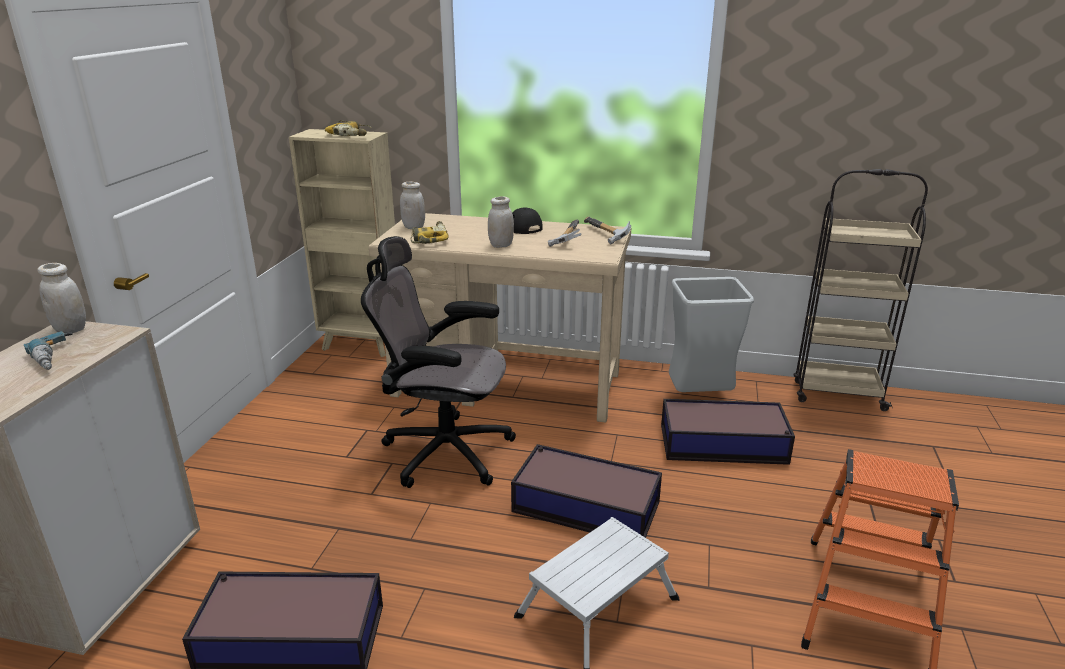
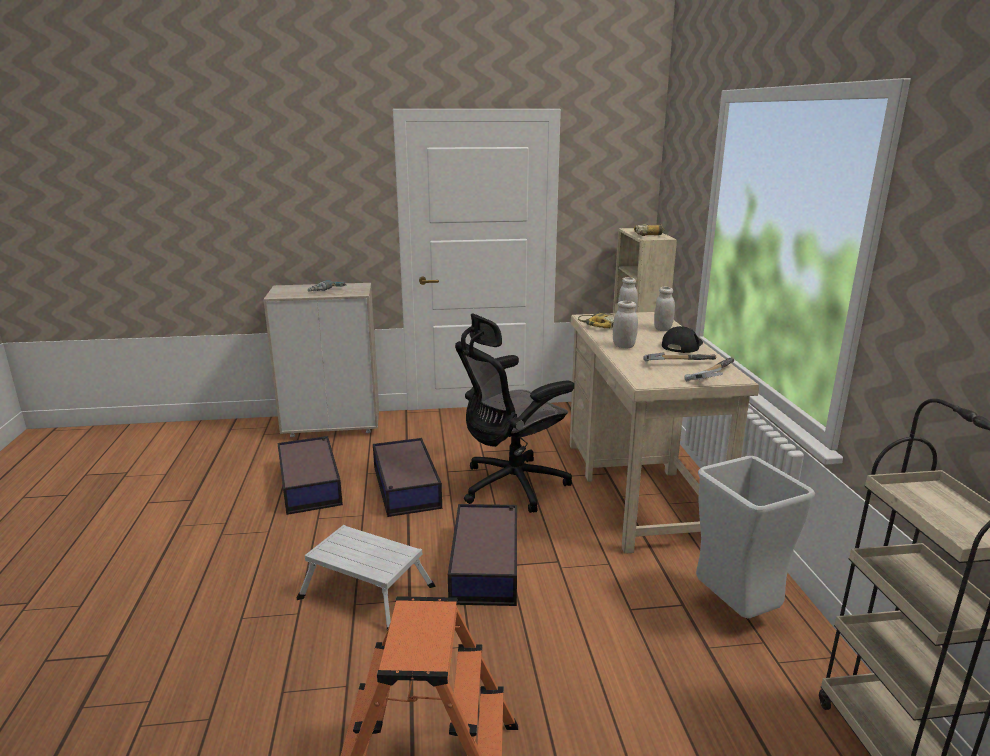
camera: 70 degrees right, 5 degrees down
white jar [37,263,86,333] -> white jar moved to [654,286,675,331]
office chair [361,236,516,488] -> office chair turned 120 degrees counterclockwise [455,314,574,513]
storage box [661,399,795,465] -> storage box moved to [373,438,442,517]

